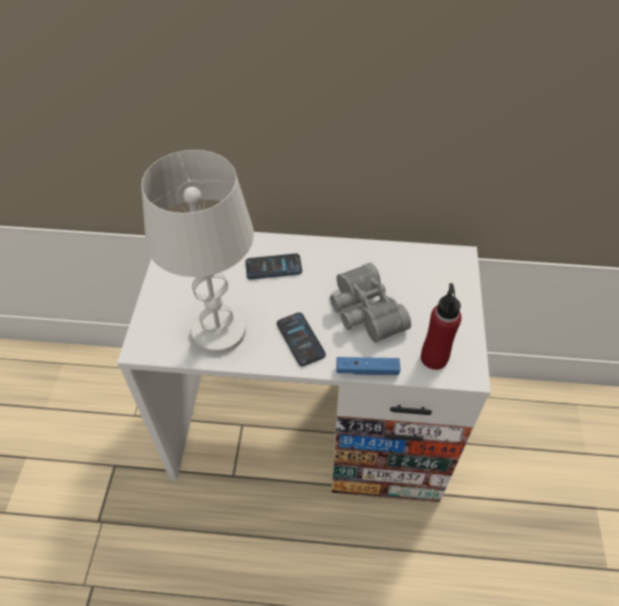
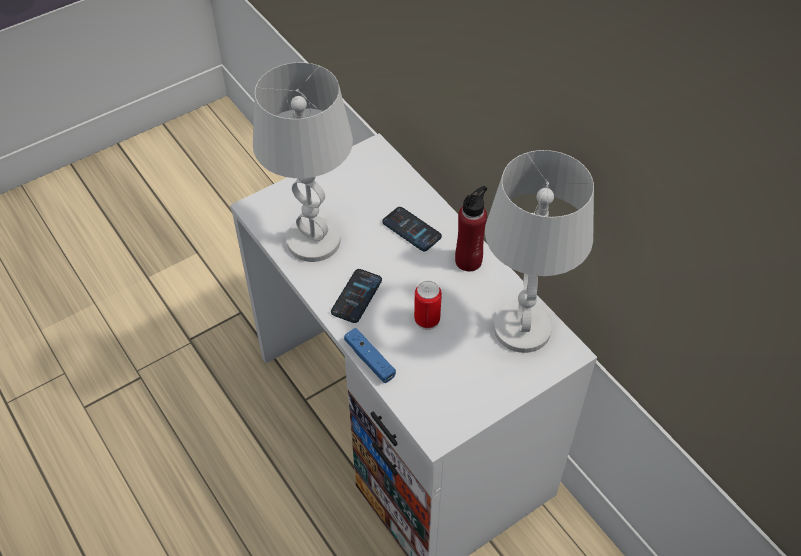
camera: 50 degrees right, 0 degrees up
grey binoculars [330,263,411,343] -> can [414,281,442,330]
red bottle [421,283,462,370] -> red bottle moved to [455,186,487,271]
none -> white table lamp [485,150,594,353]

